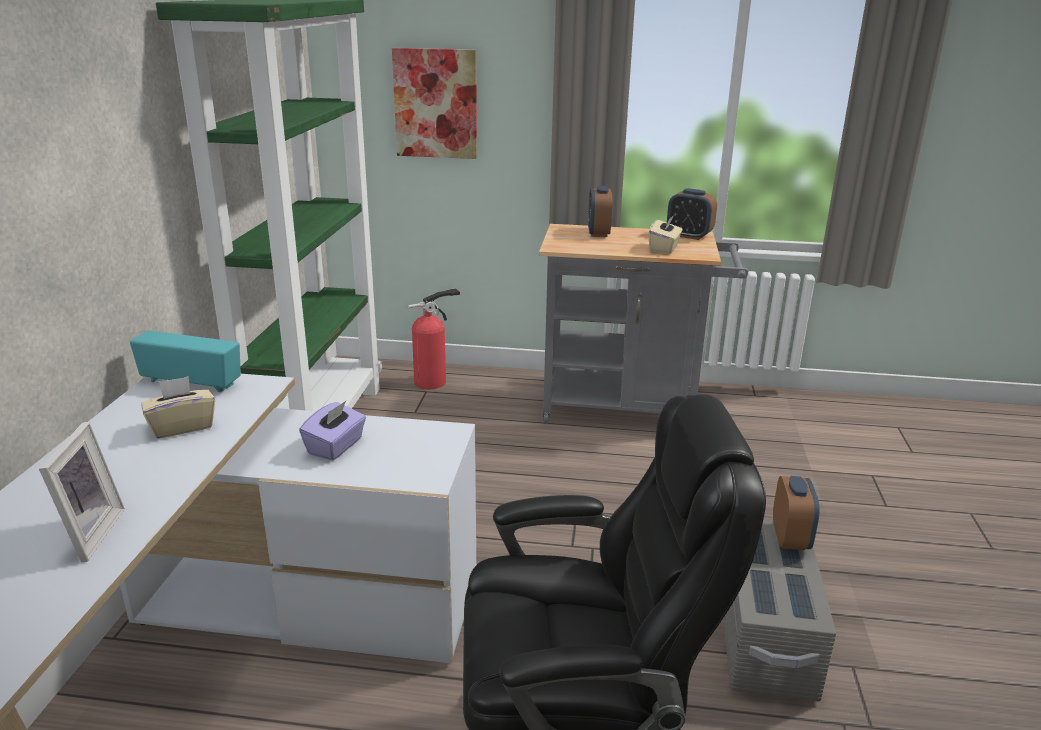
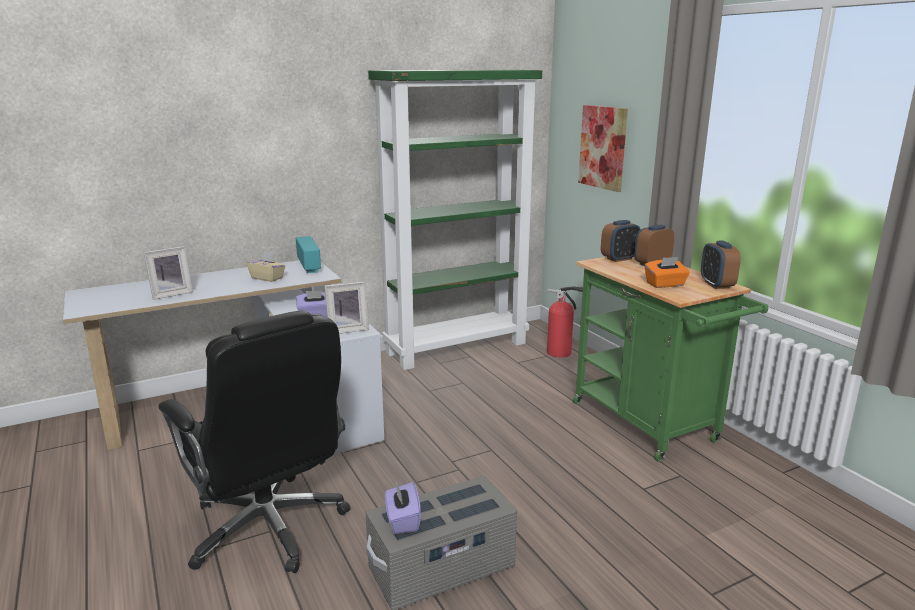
camera: 55 degrees right, 5 degrees down
grey cart [539,224,748,424] -> green cart [573,257,768,462]
beige tissue box [649,215,683,254] -> orange tissue box [645,257,690,288]
alarm clock [773,476,820,550] -> alarm clock moved to [601,220,641,262]
none -> picture frame [324,281,369,334]
none -> purple tissue box [385,482,421,534]

